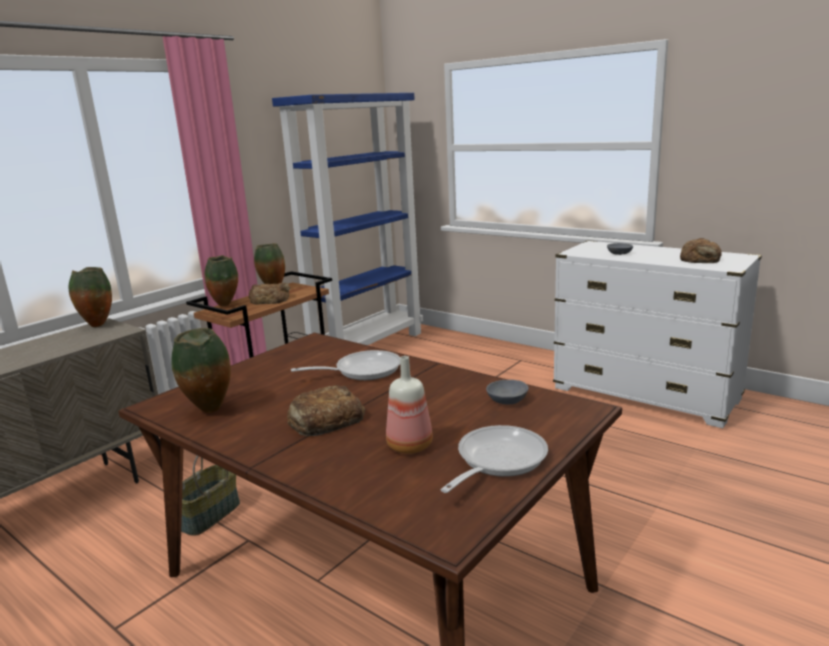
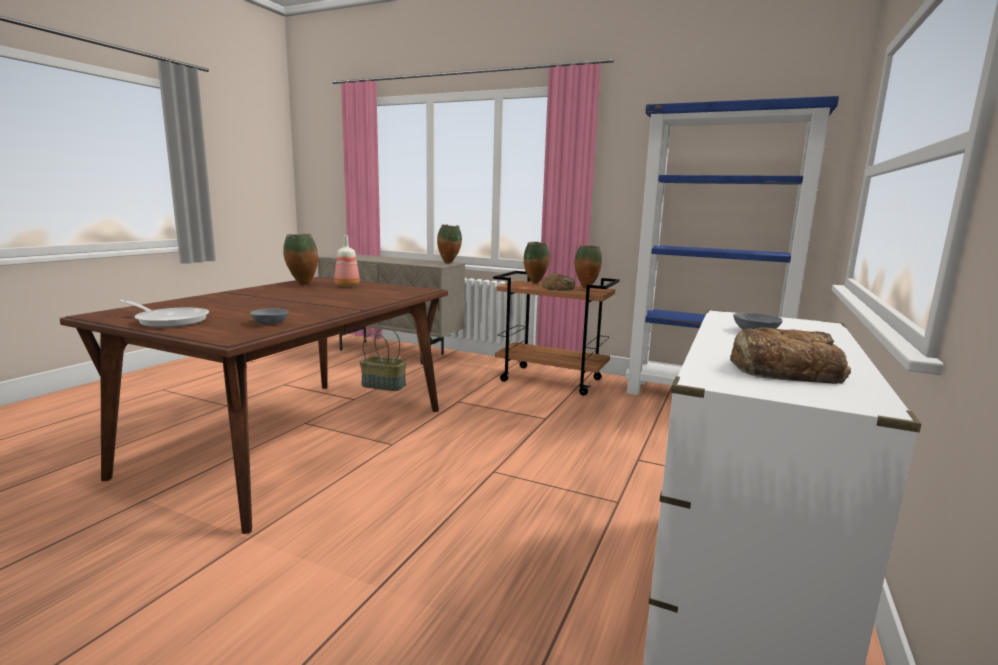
camera: 75 degrees right, 5 degrees down
bread [287,385,365,436] -> none
frying pan [291,350,400,380] -> none
bottle [386,356,433,454] -> bottle moved to [335,235,360,287]

